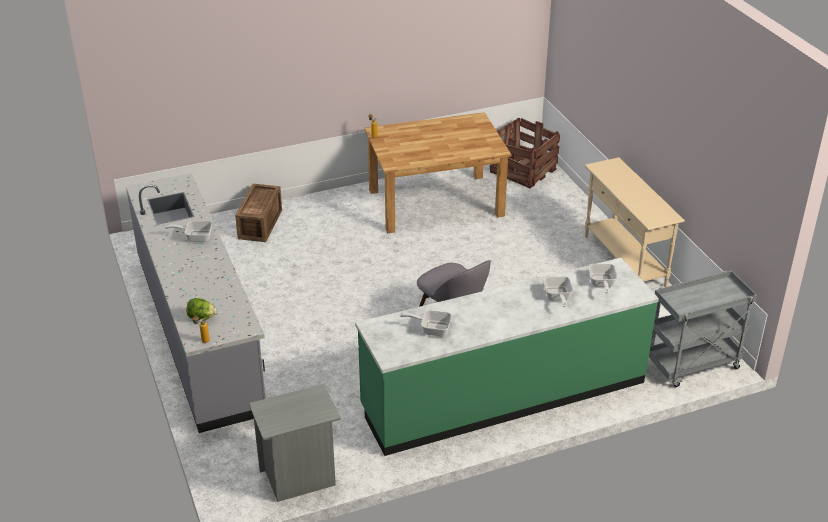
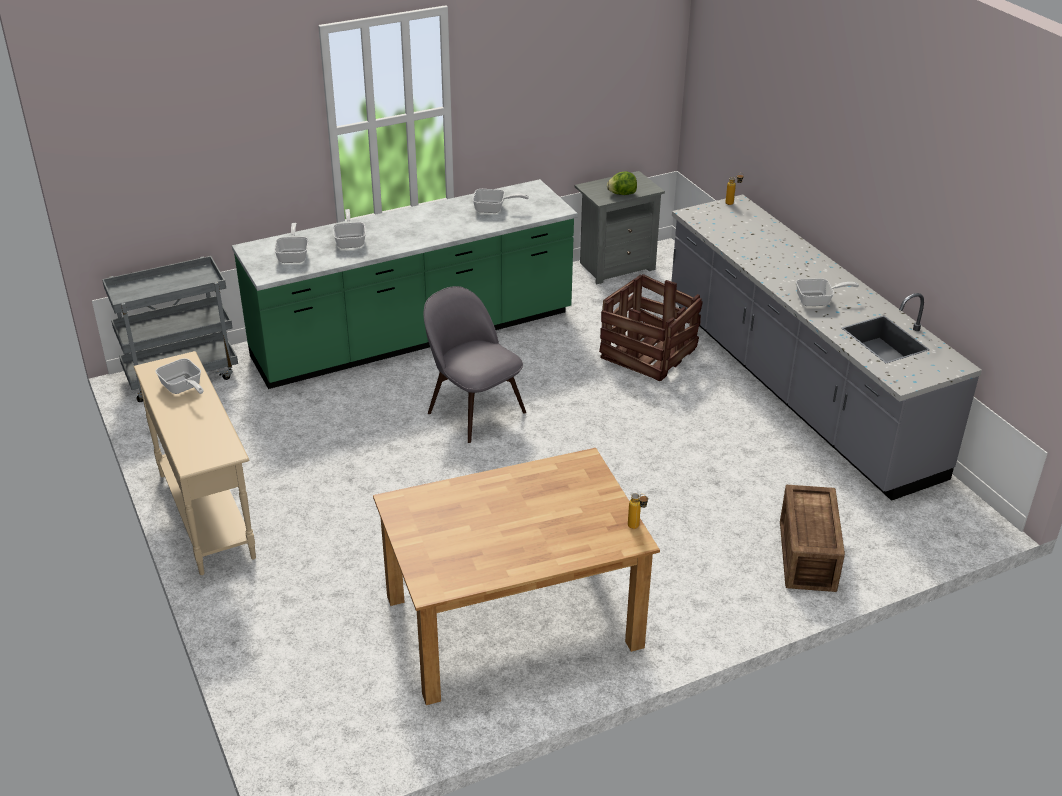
camera: 175 degrees right, 0 degrees up
lettuce [186,298,216,320] -> lettuce moved to [607,172,637,195]
crate [490,118,560,188] -> crate moved to [599,274,703,381]
none -> frying pan [155,358,203,394]

